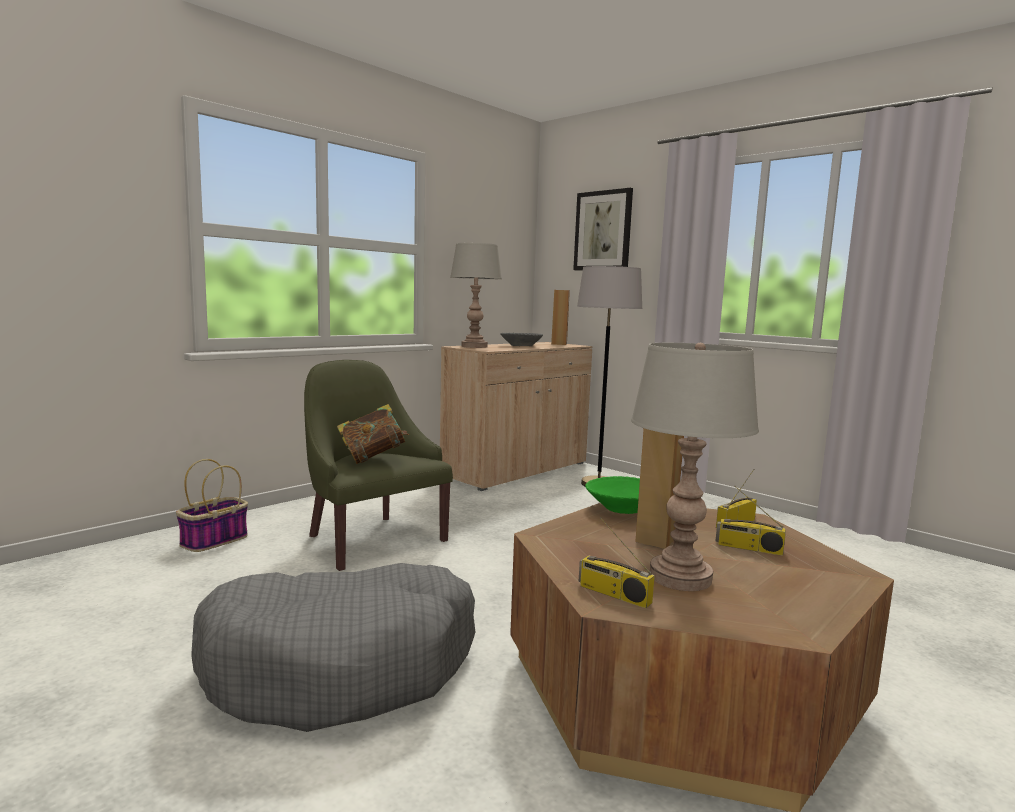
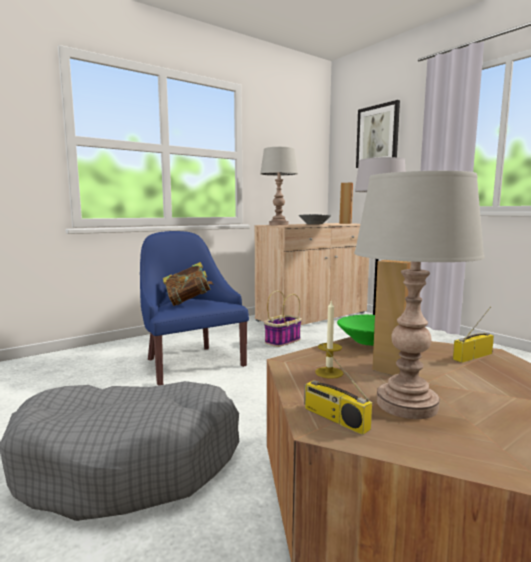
camera: 10 degrees right, 0 degrees up
basket [176,459,248,552] -> basket moved to [264,291,302,347]
green armchair [304,360,453,571] -> blue armchair [140,231,249,386]
radio [716,486,786,556] -> none
none -> candle [315,301,343,379]

